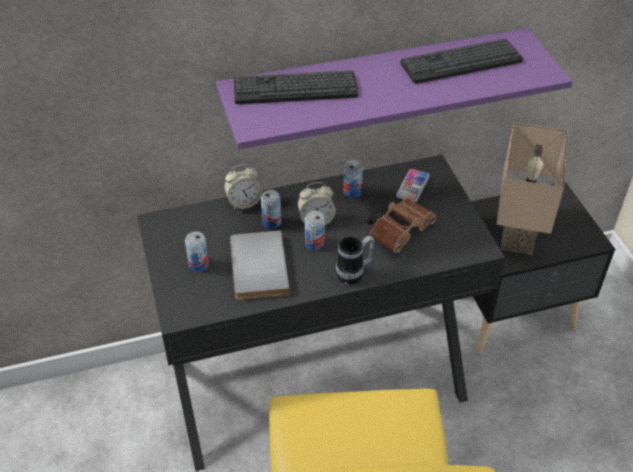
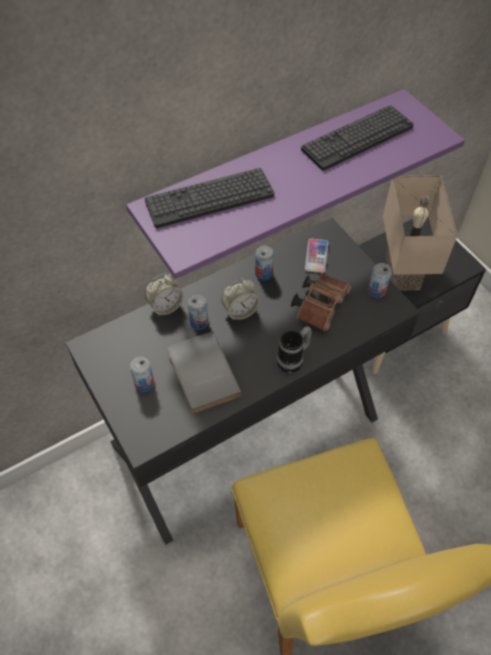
camera: 15 degrees left, 10 degrees up
can [305,211,325,250] -> can moved to [368,263,392,298]

